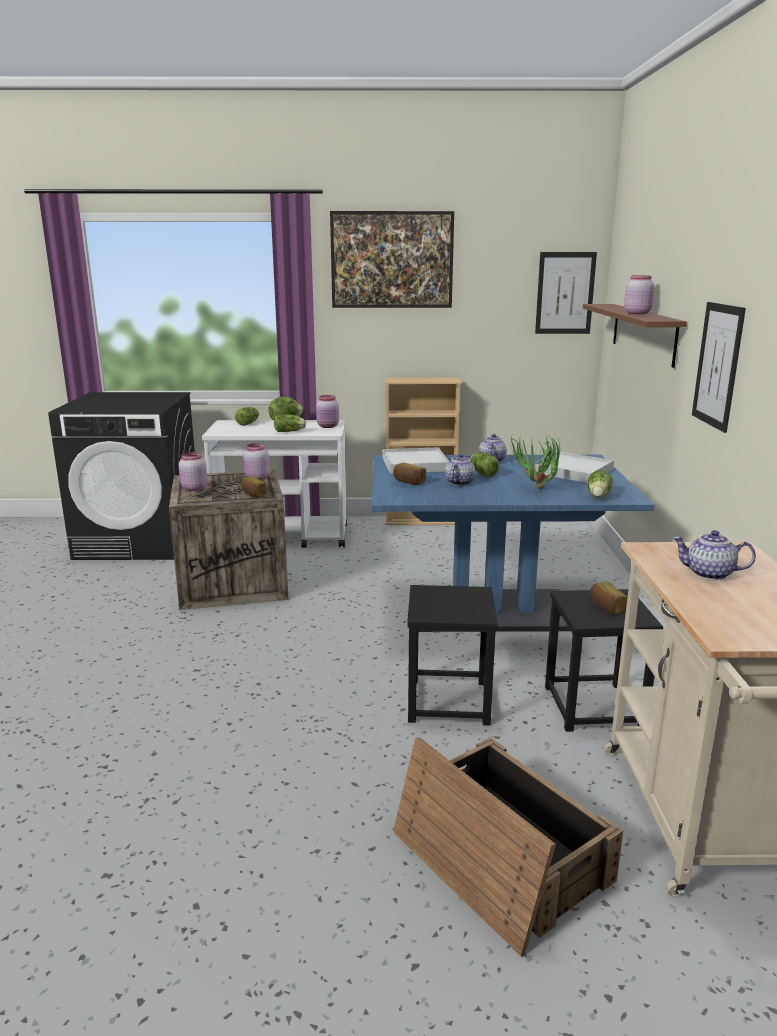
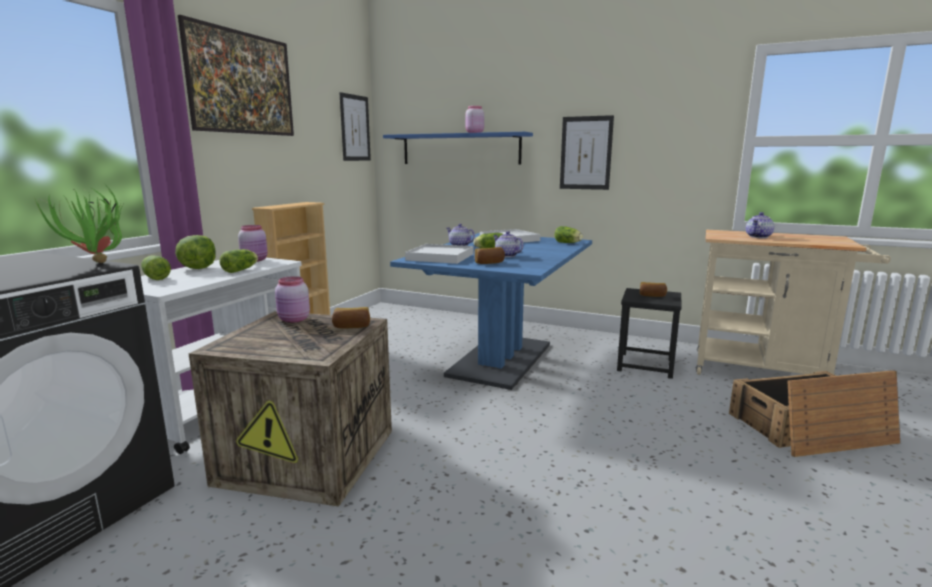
camera: 65 degrees left, 5 degrees down
pink jar [179,452,207,491] -> none
black stool [407,585,498,726] -> none
potted plant [509,434,560,490] -> potted plant moved to [34,188,124,263]
brown shelf [583,304,687,368] -> blue shelf [383,132,533,165]

